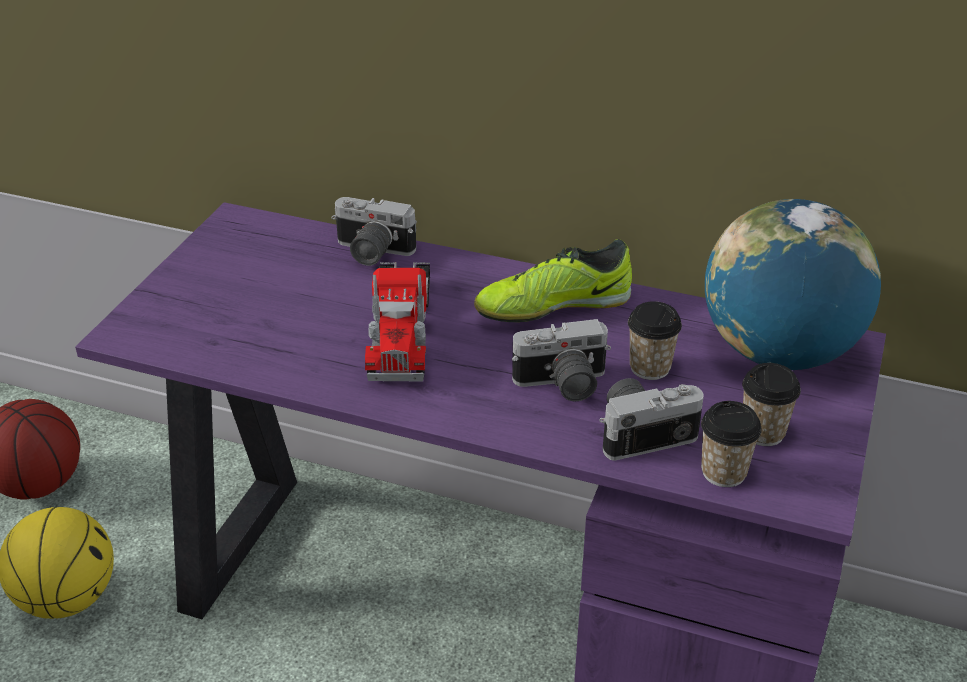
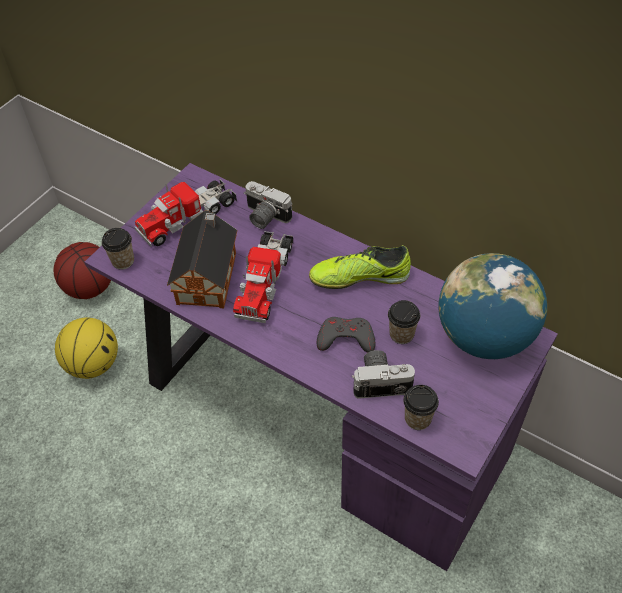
camera: 15 degrees right, 15 degrees up
camera [512,319,611,401] -> grey game controller [317,317,375,353]
cup [742,363,801,446] -> cup moved to [102,228,134,270]
none -> toy truck [135,179,237,247]
none -> toy house [167,210,237,308]

